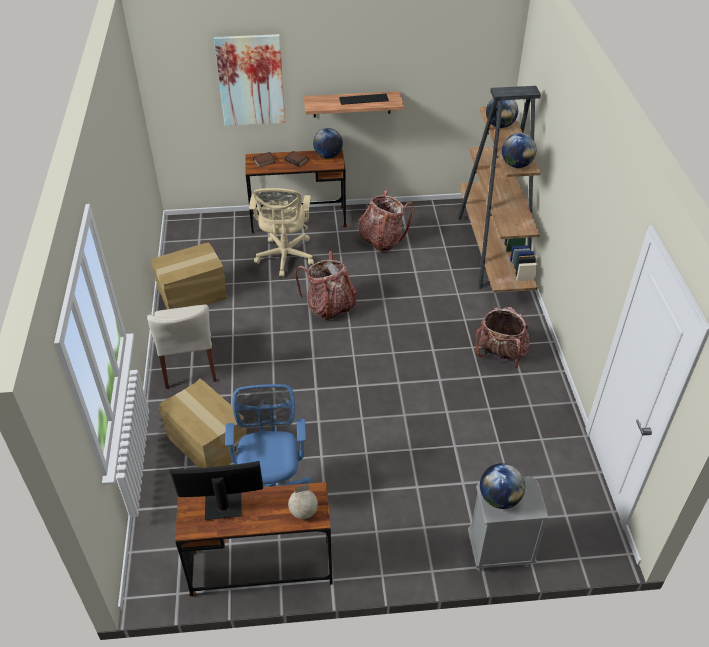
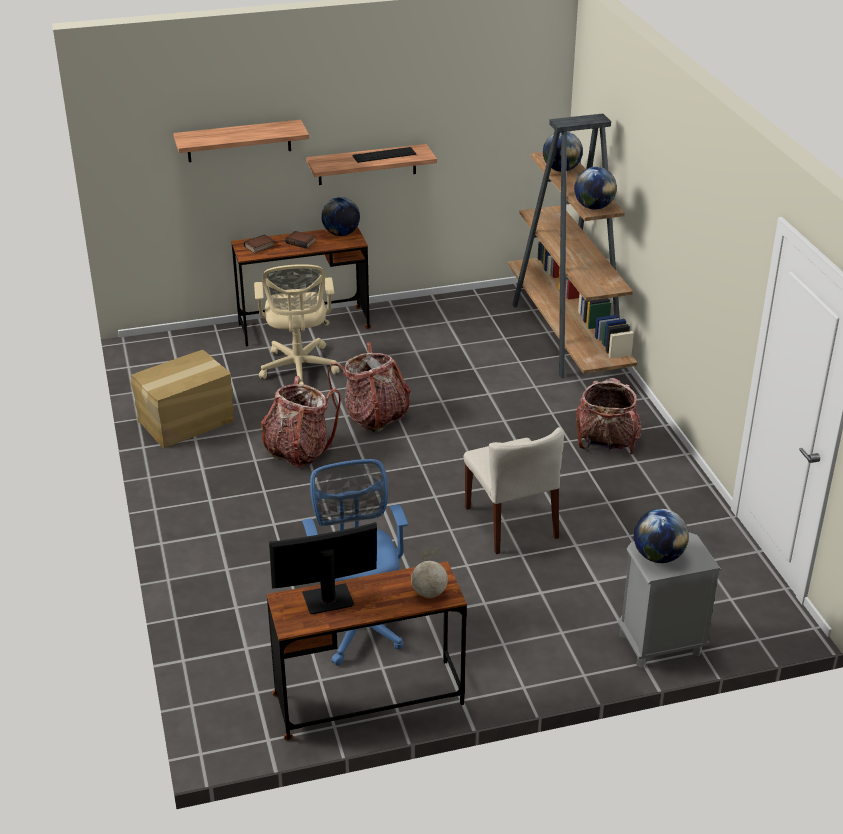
camera: 10 degrees left, 10 degrees down
beige chair [147,304,217,389] -> beige chair moved to [464,427,564,554]
cardboard box [159,379,247,468] -> none
picture [214,34,285,126] -> shelf [173,120,309,162]
backpack [359,189,414,252] -> backpack moved to [261,376,341,468]

